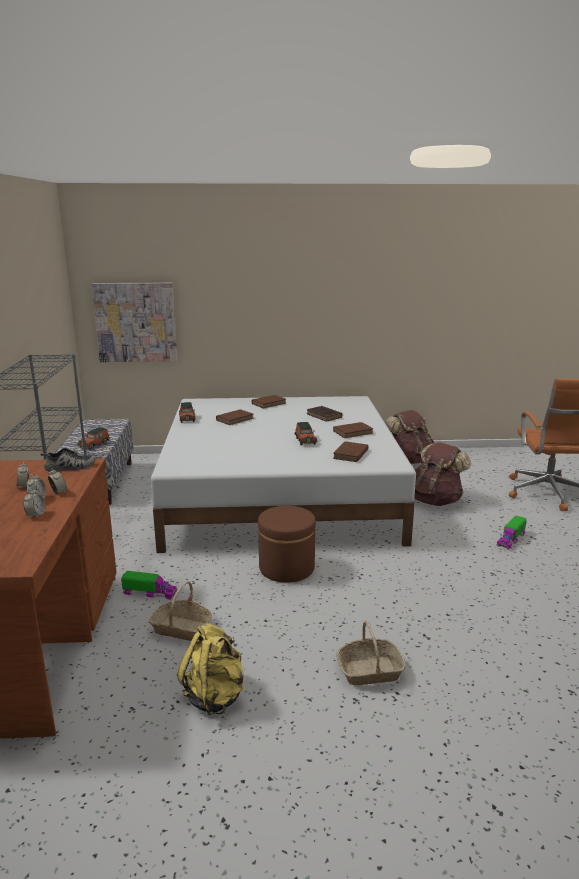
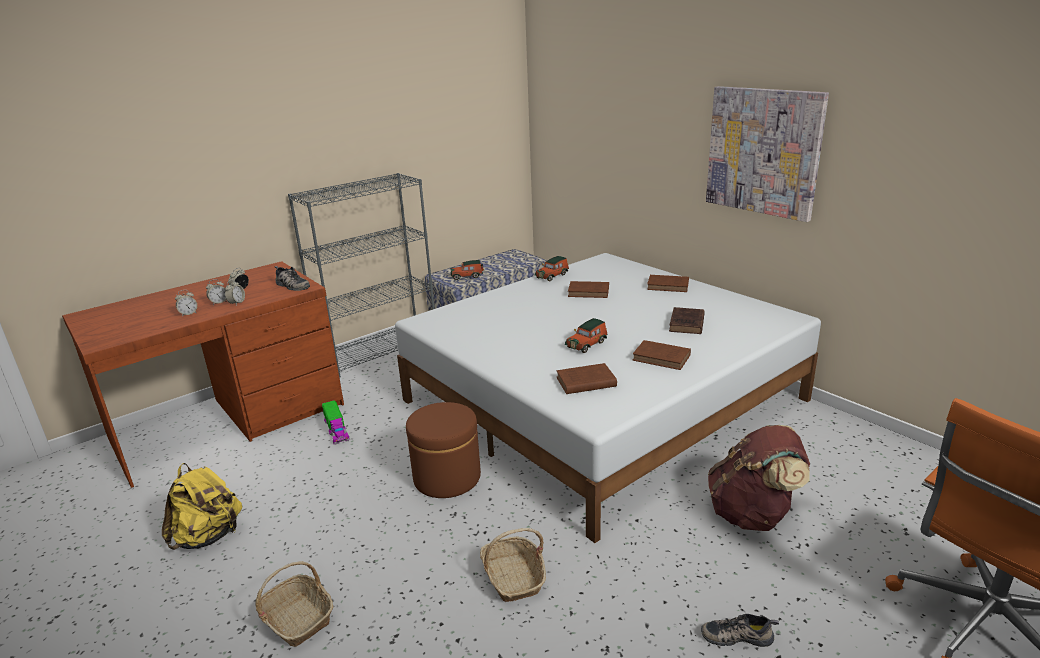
camera: 55 degrees right, 5 degrees up
picture [92,283,177,362] -> picture moved to [706,86,829,222]
basket [149,581,212,641] -> basket moved to [480,528,546,602]
brown backpack [385,410,434,464] -> none
toy truck [497,515,527,550] -> shoe [701,614,779,647]

